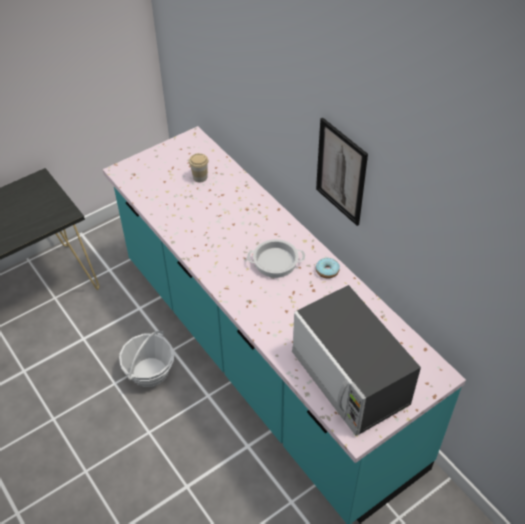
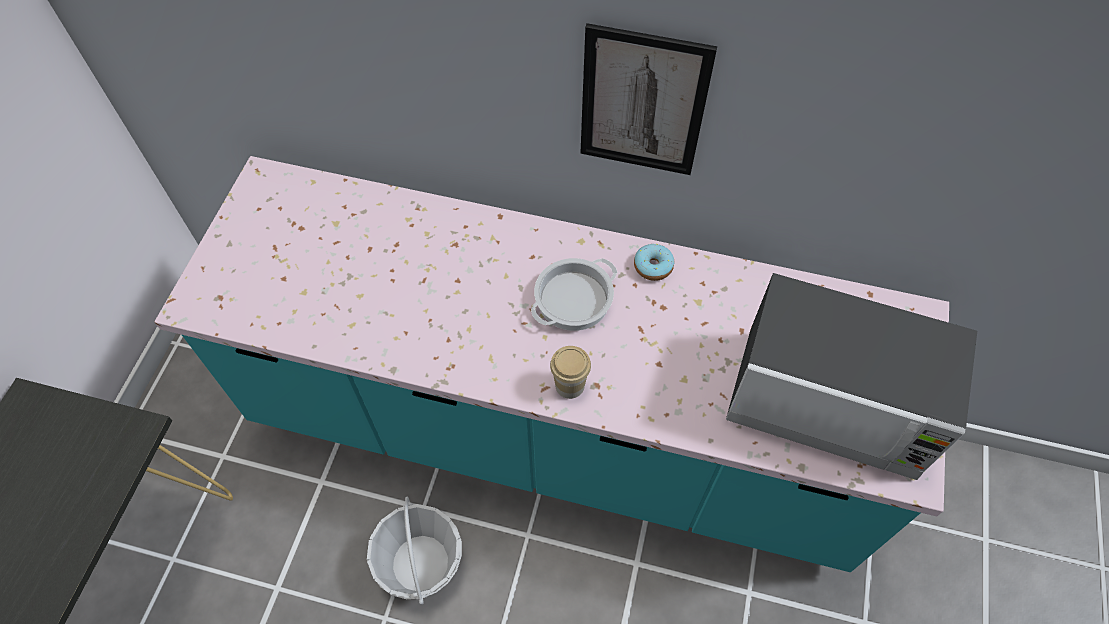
camera: 40 degrees left, 10 degrees up
cup [189,153,208,183] -> cup moved to [550,346,591,399]

